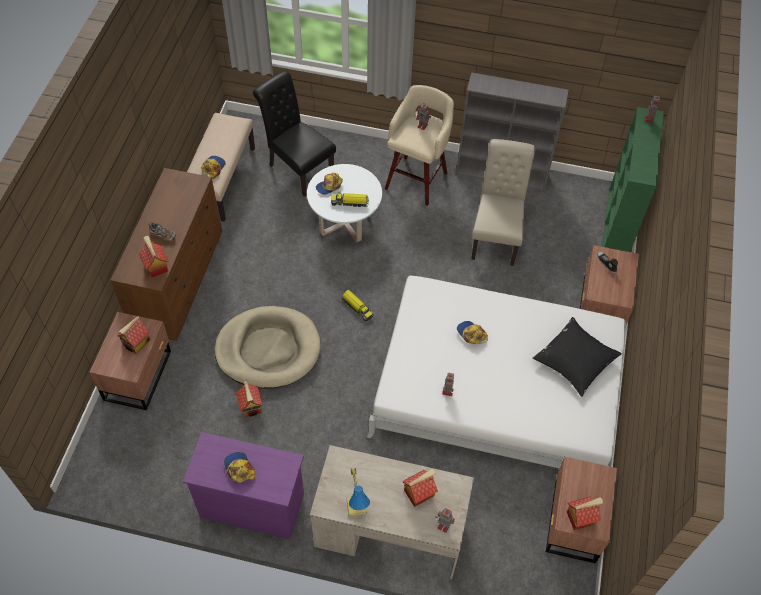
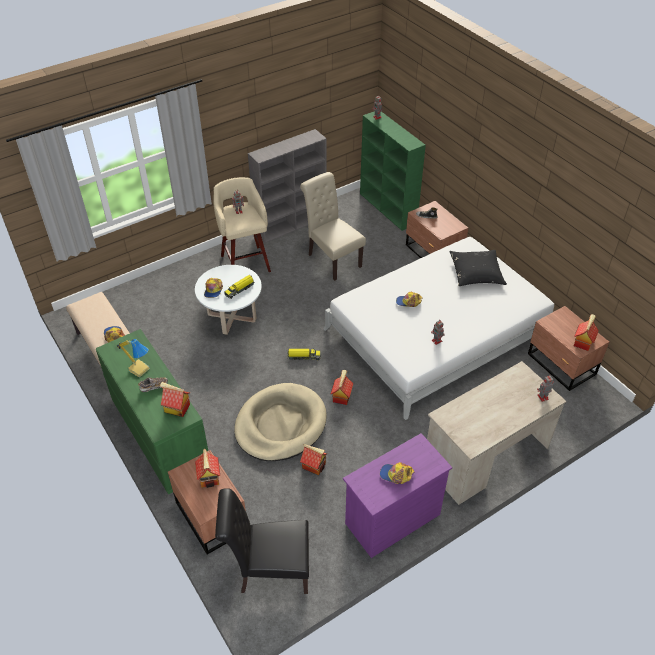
camera: 45 degrees left, 10 degrees down
brown dresser [111,168,222,341] -> green dresser [96,329,208,495]
black chair [253,71,336,197] -> black chair moved to [215,488,309,594]
table lamp [346,468,370,517] -> table lamp moved to [117,339,150,378]
toy house [402,468,438,507] -> toy house moved to [331,370,353,405]

